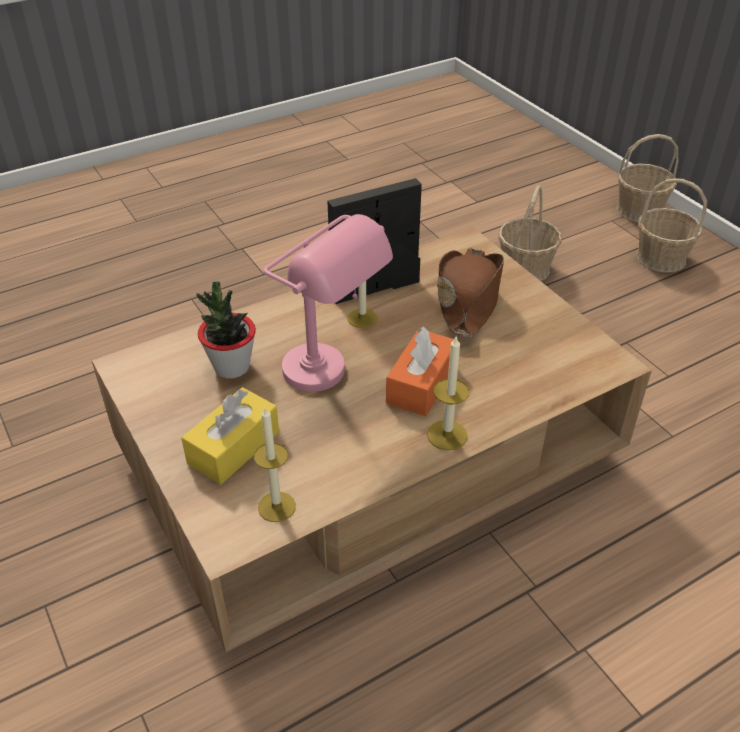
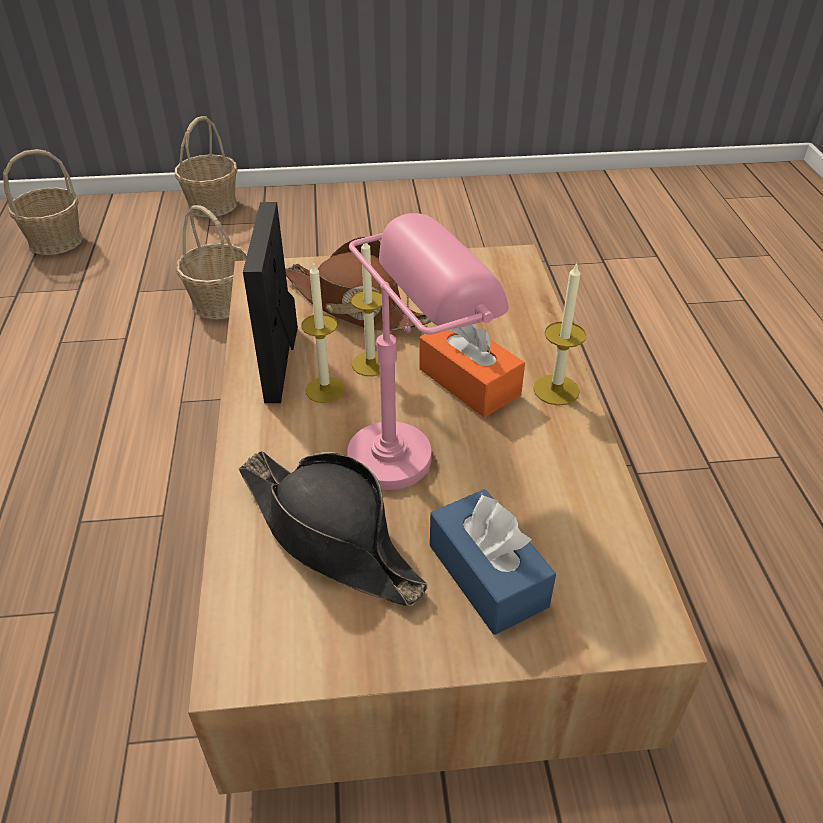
camera: 65 degrees left, 0 degrees up
yellow tissue box [181,387,279,485] -> blue tissue box [430,489,556,635]
potted plant [196,282,256,379] -> black hat [239,451,428,606]
candle [254,407,296,522] -> candle moved to [351,243,382,376]
basket [636,179,707,273] -> basket moved to [3,149,83,255]

